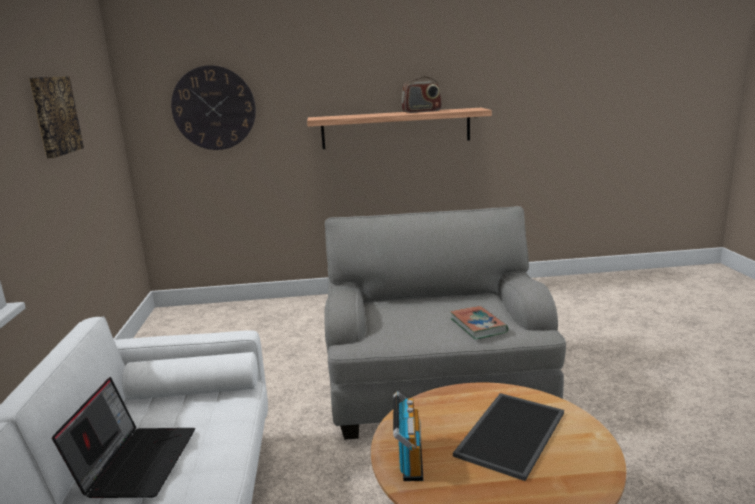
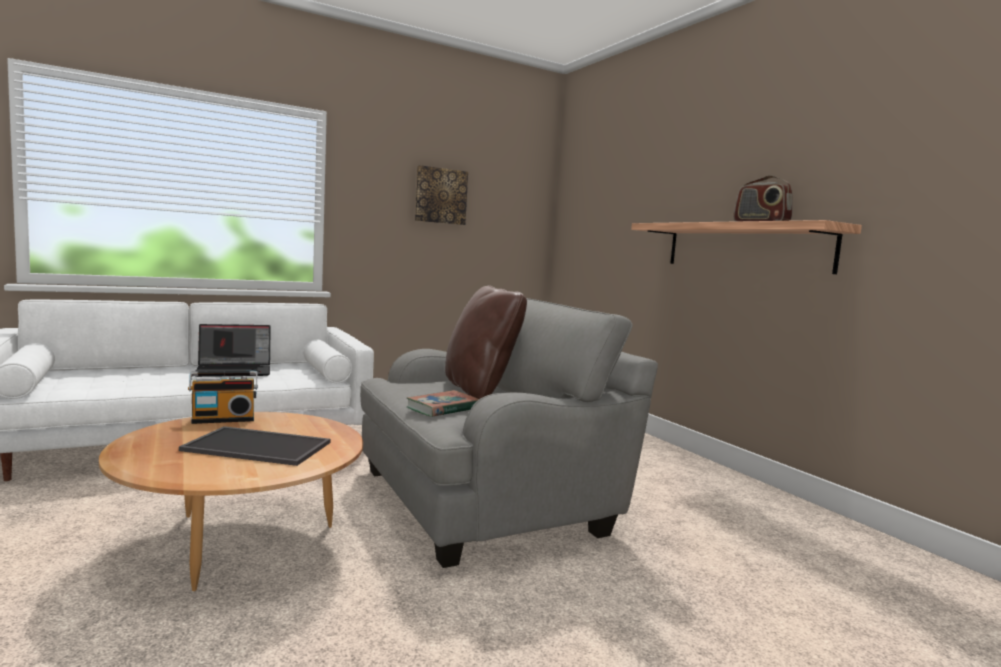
camera: 65 degrees right, 10 degrees down
wall clock [171,65,256,150] -> none
none -> brown pillow [445,285,527,399]

